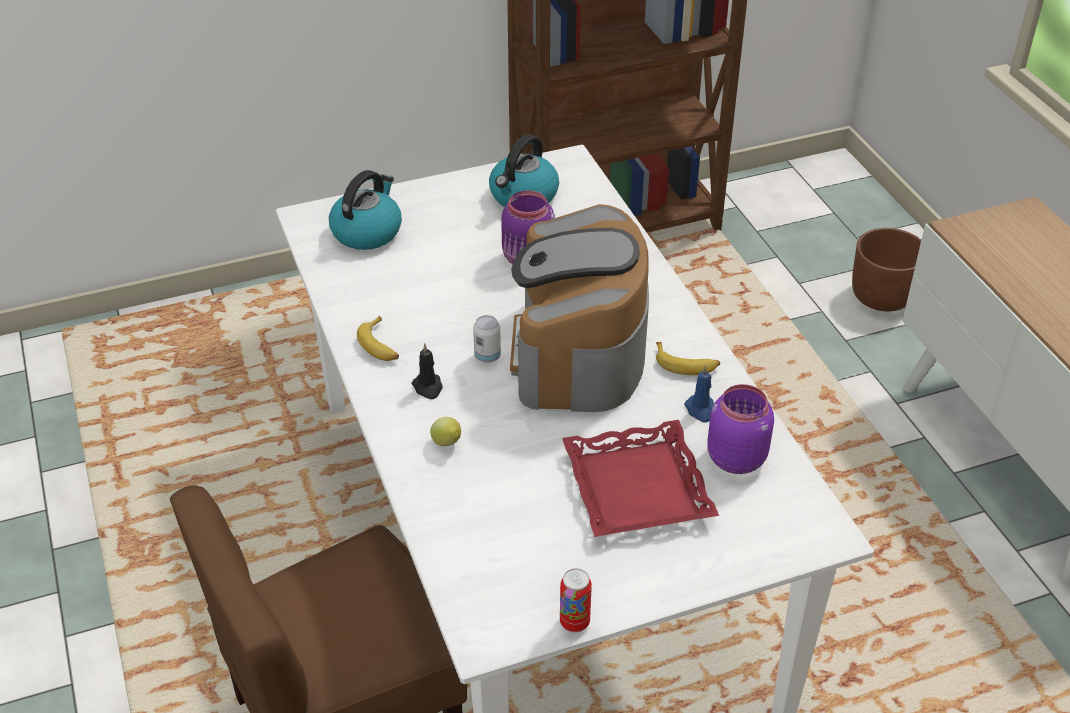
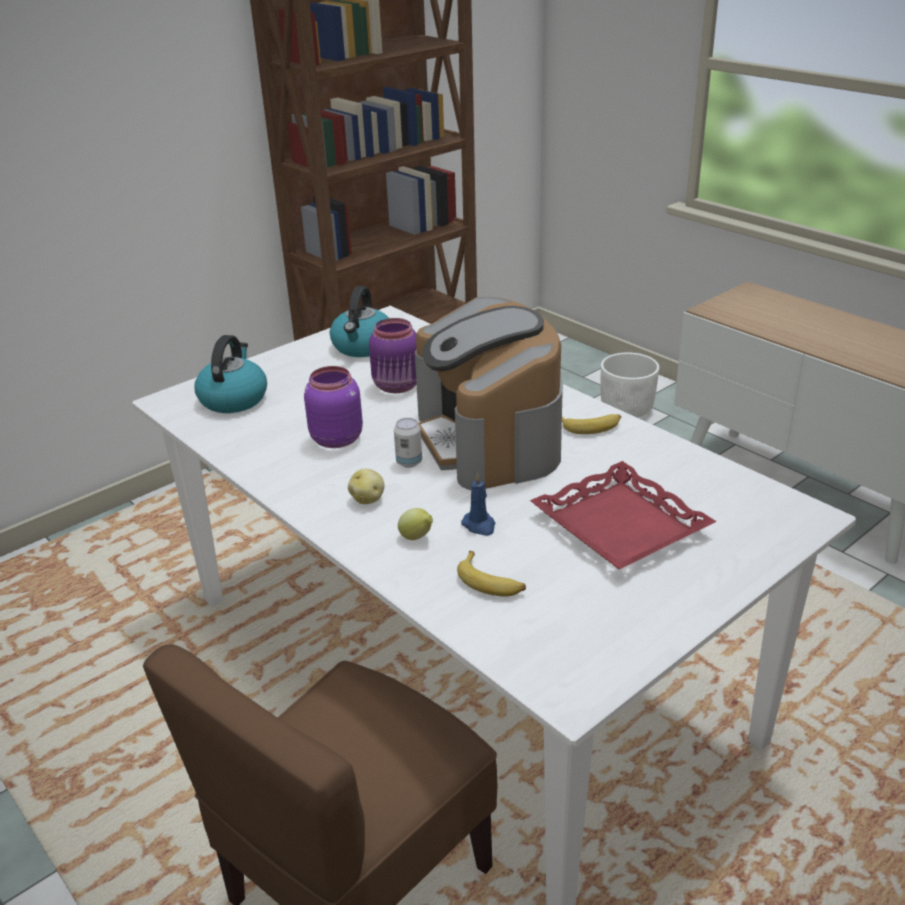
camera: 20 degrees left, 10 degrees down
banana [357,316,399,361] -> banana moved to [457,551,526,596]
black candle [412,343,442,399] -> potato [348,469,385,504]
can [560,568,592,632] -> none
blue candle [684,365,714,422] -> blue candle moved to [461,473,495,536]
purple jar [707,384,774,474] -> purple jar moved to [304,366,363,448]
brown planter [852,228,921,312] -> white planter [600,352,659,417]

